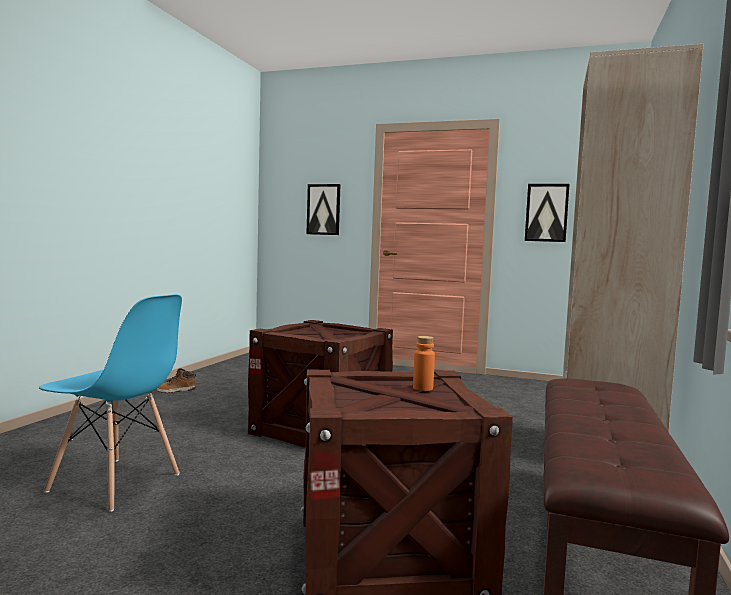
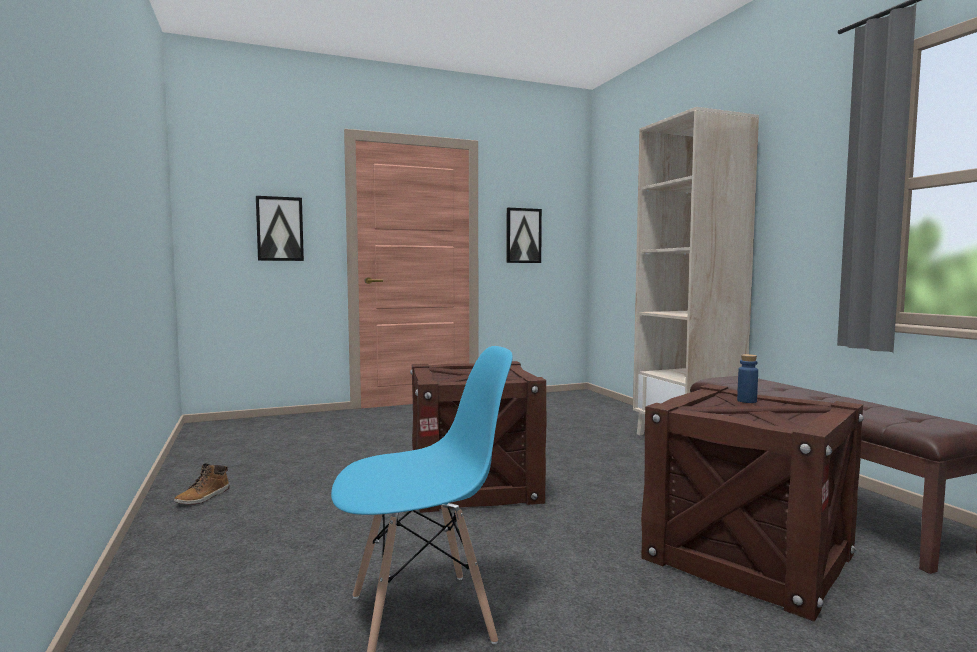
camera: 40 degrees left, 0 degrees up
orange bottle [413,336,435,391] -> blue bottle [737,354,758,403]

